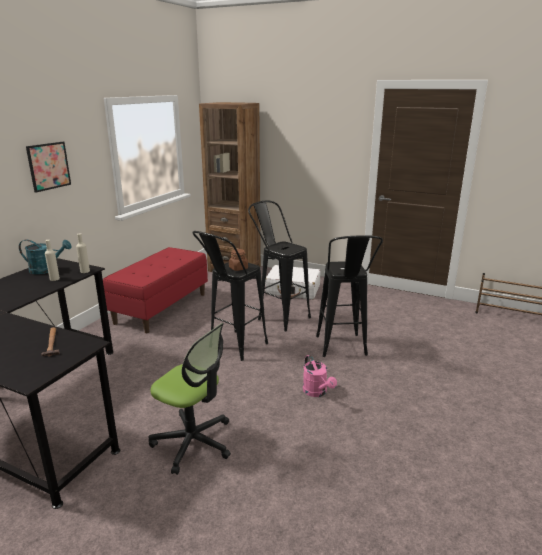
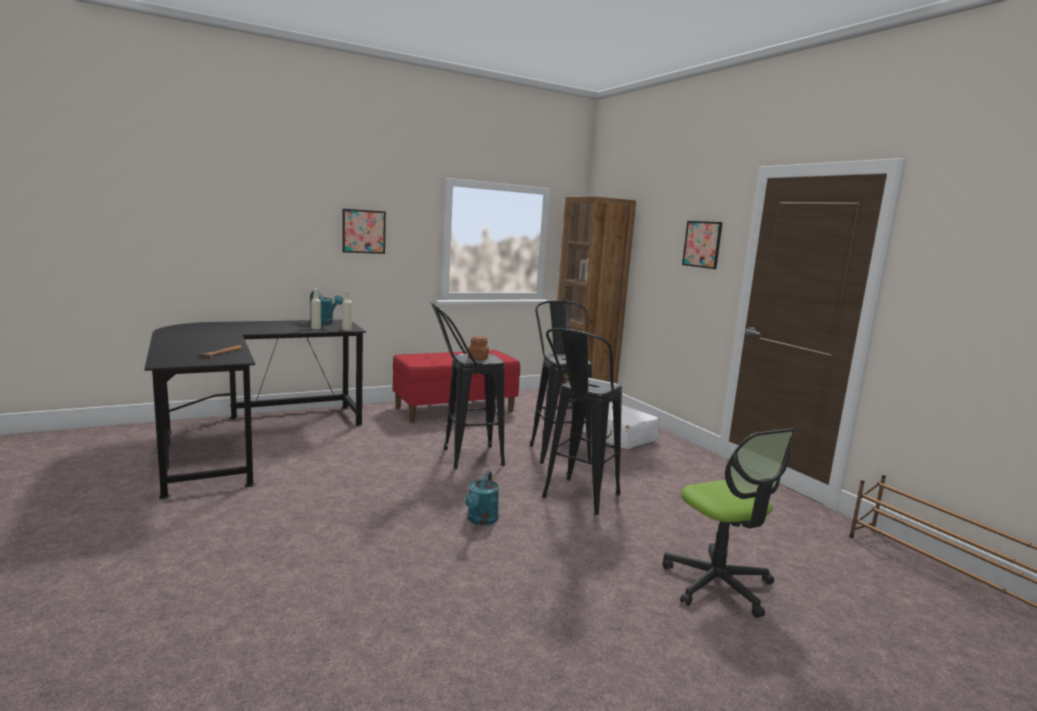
camera: 35 degrees right, 10 degrees down
office chair [149,323,231,475] -> office chair moved to [662,428,796,618]
pink watering can [303,355,337,397] -> turquoise watering can [465,471,499,525]
none -> picture [682,221,723,269]

